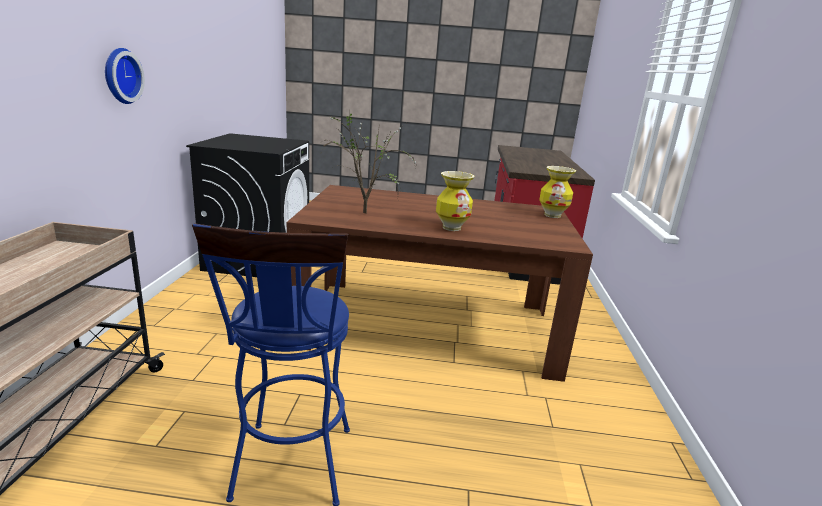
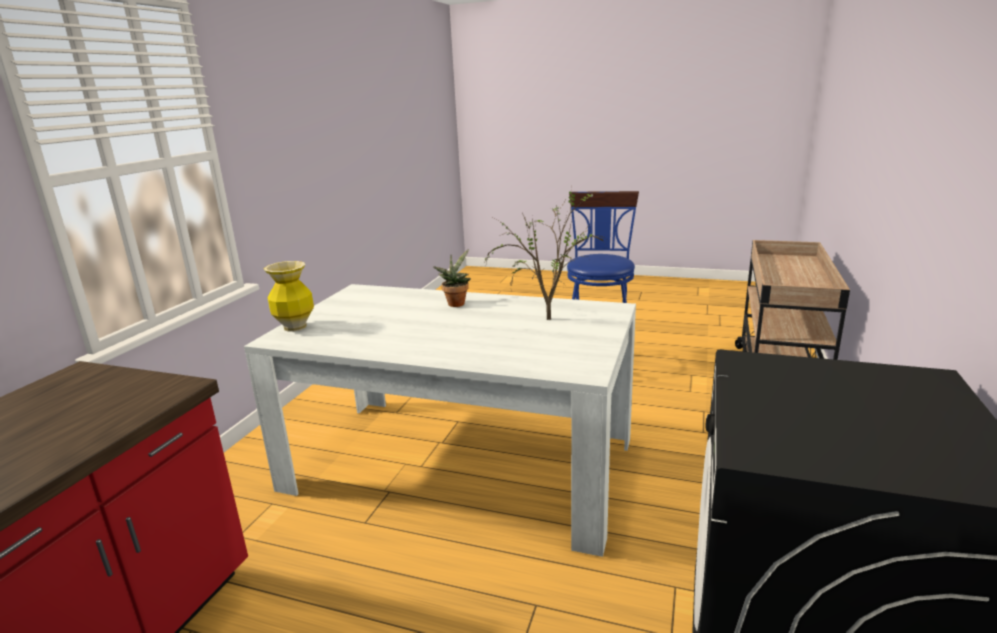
camera: 165 degrees left, 0 degrees up
wall clock [105,48,145,104] -> none
brown dining table [287,185,593,382] -> white dining table [244,284,636,557]
vase [436,171,474,231] -> potted plant [433,249,471,307]

